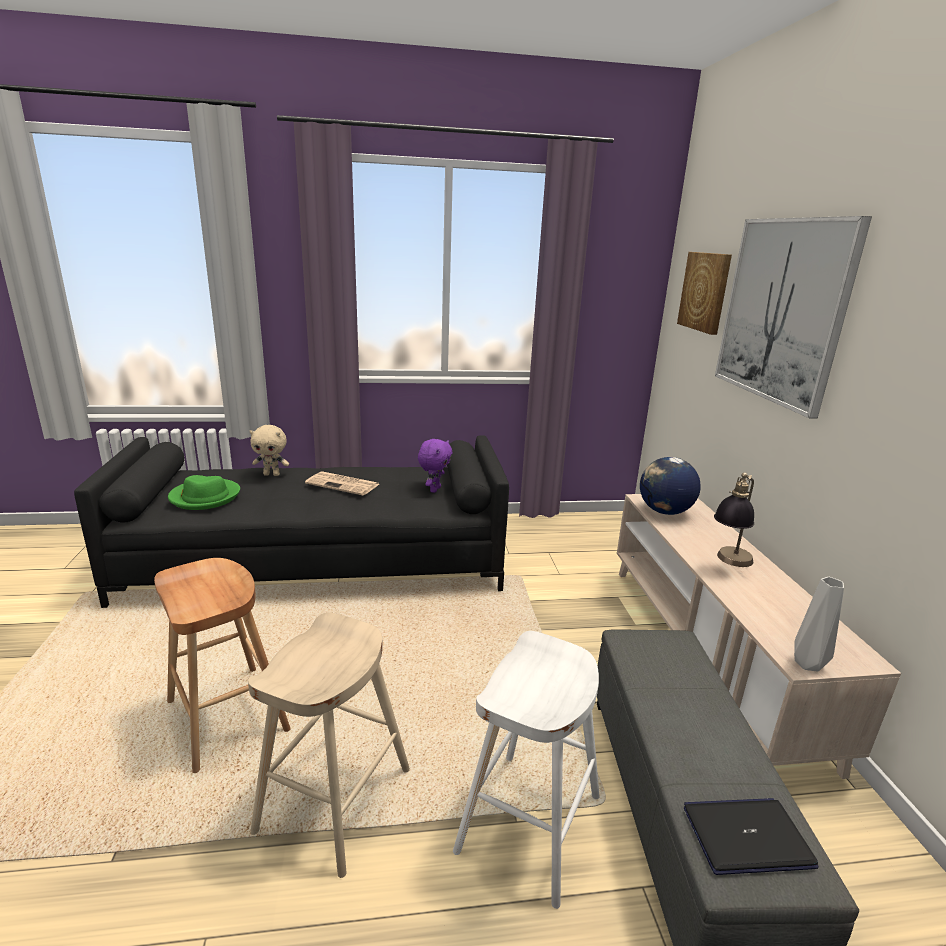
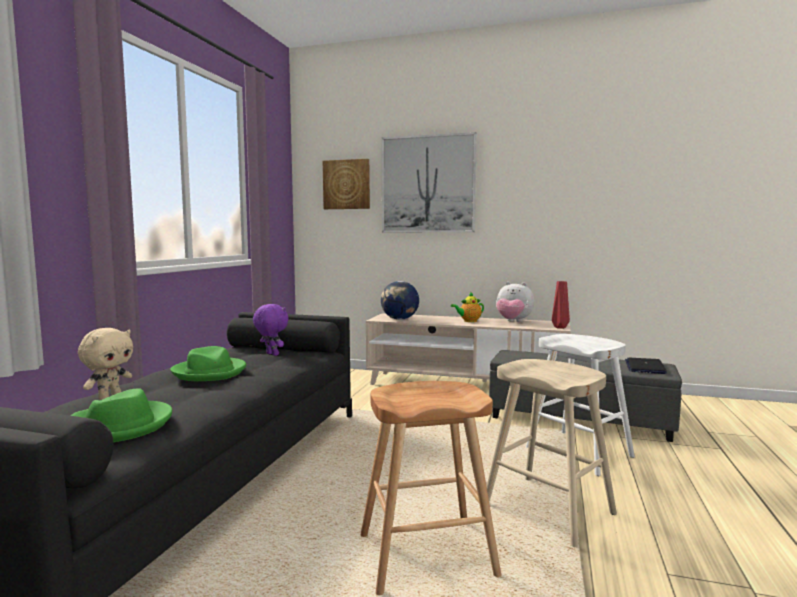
camera: 65 degrees left, 15 degrees down
newspaper [305,471,379,496] -> green hat [170,346,246,381]
table lamp [714,472,754,567] -> teapot [451,292,484,322]
grey vase [794,577,844,672] -> red vase [552,281,570,329]
none -> plush toy [496,282,534,322]

